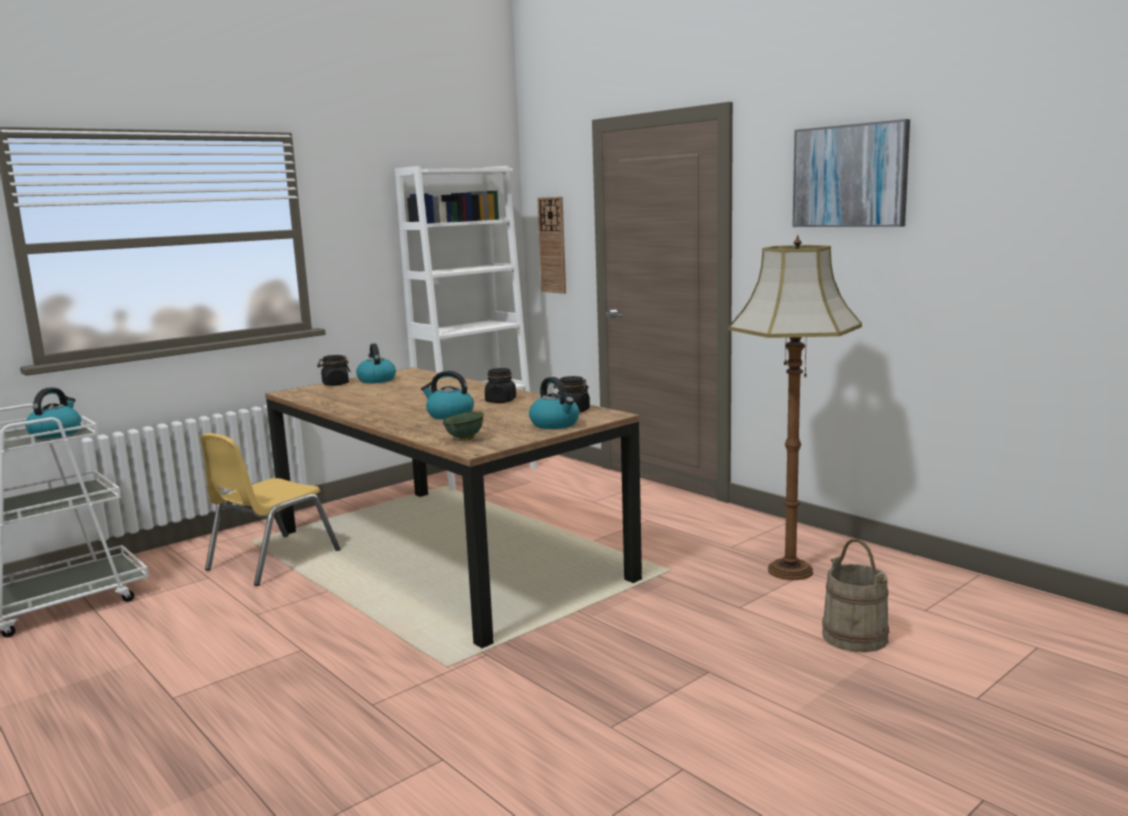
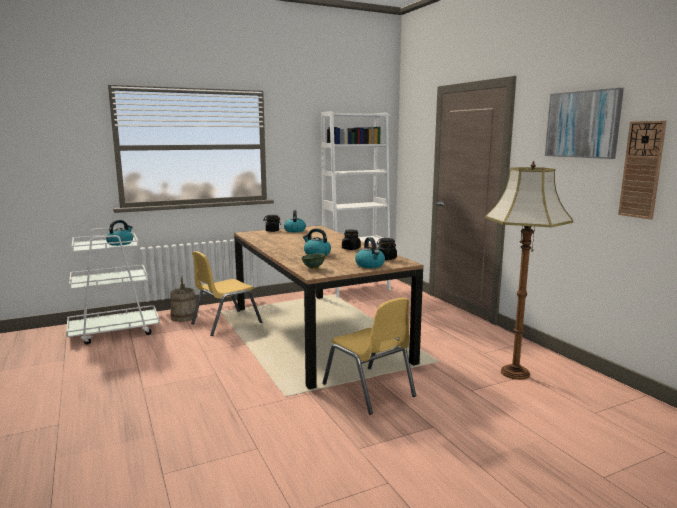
camera: 15 degrees right, 0 degrees up
wall clock [537,197,566,294] -> wall clock moved to [618,121,667,220]
beige bucket [822,539,889,652] -> beige bucket moved to [170,276,198,322]
none -> yellow chair [322,298,416,415]

